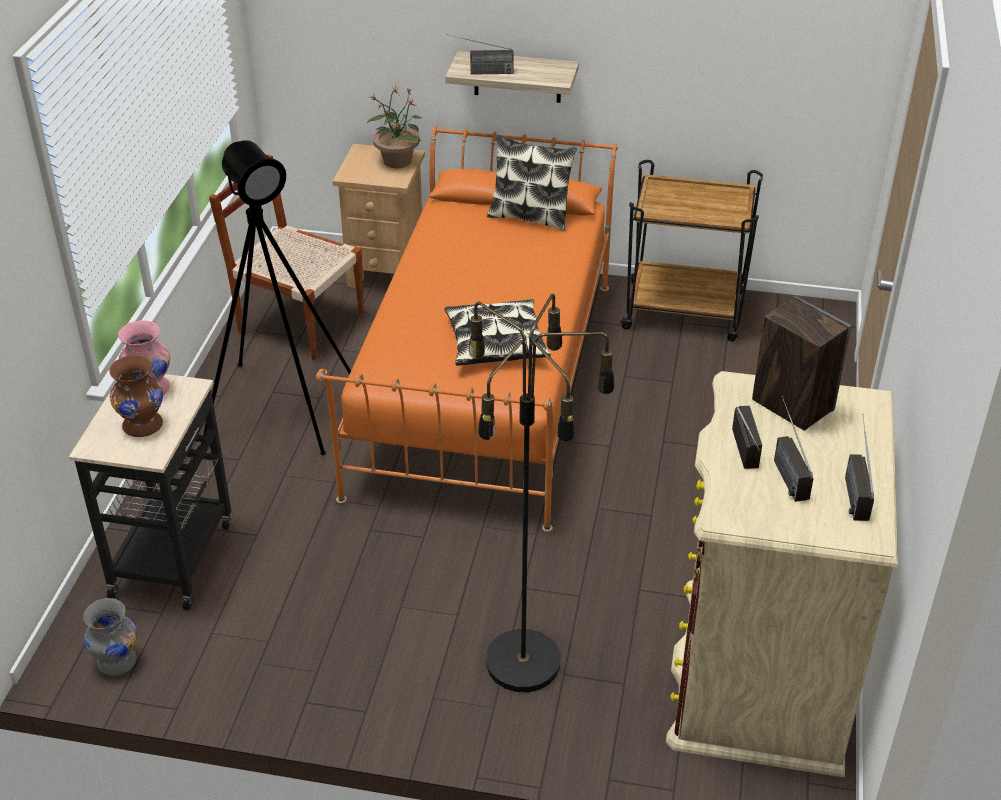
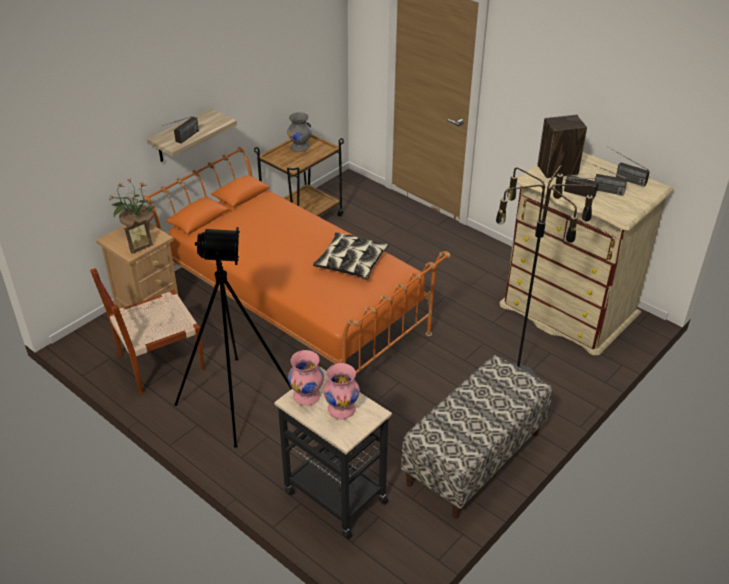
camera: 60 degrees left, 0 degrees up
grey vase [83,598,137,676] -> grey vase moved to [287,112,312,152]
brown vase [109,355,163,437] -> pink vase [323,363,360,419]
pillow [487,135,577,231] -> none
none -> picture frame [124,219,153,254]
none -> bench [401,355,552,518]

